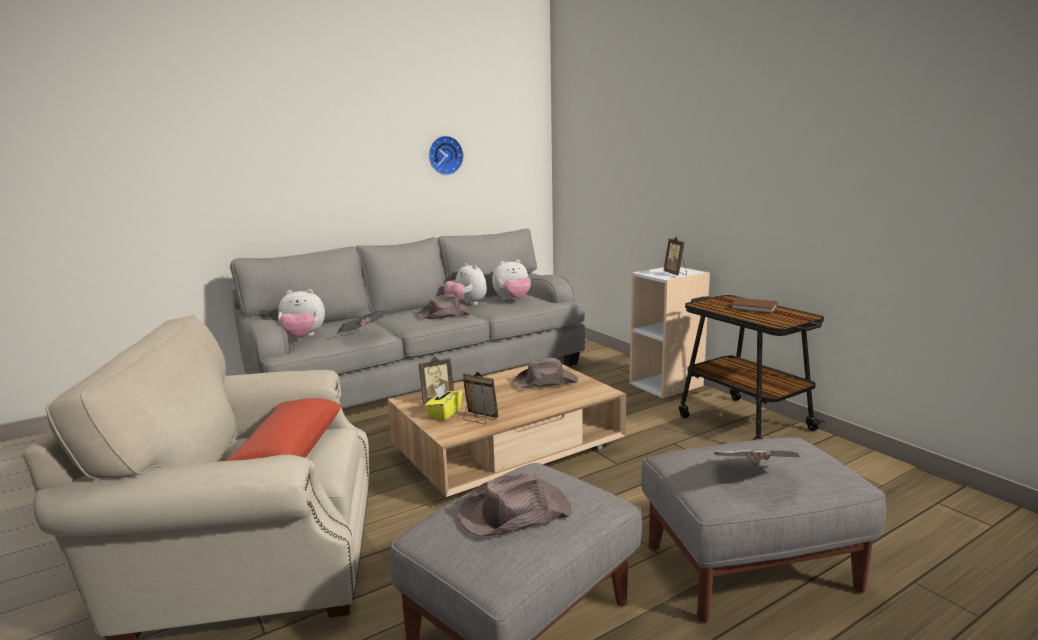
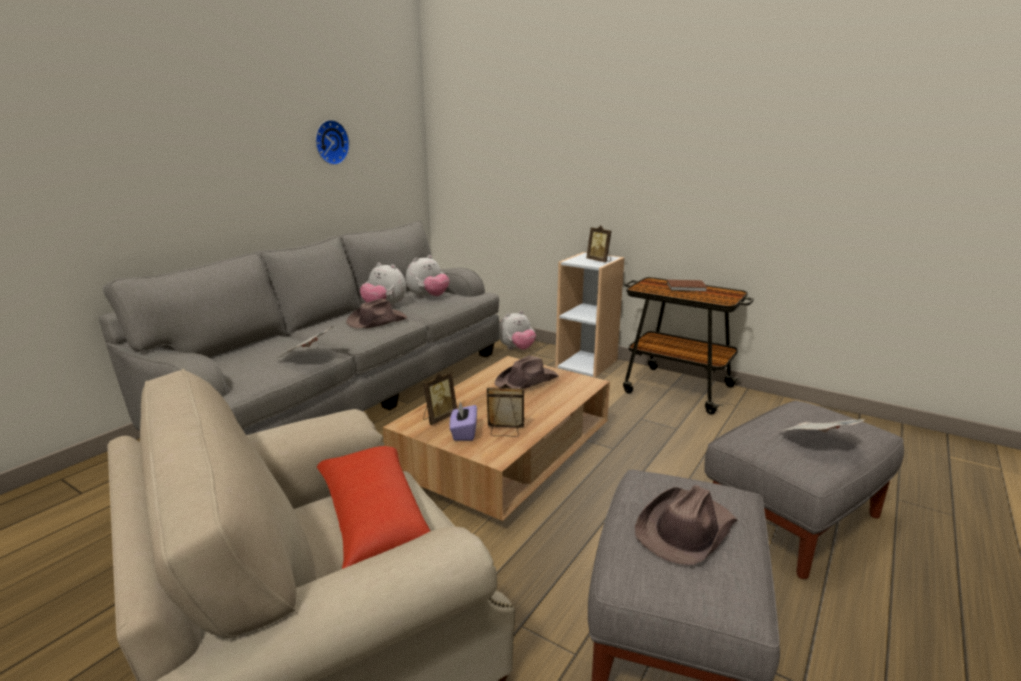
camera: 25 degrees left, 5 degrees up
plush toy [278,289,325,337] -> plush toy moved to [499,311,536,350]
yellow tissue box [425,384,462,421] -> purple tissue box [450,402,477,441]

